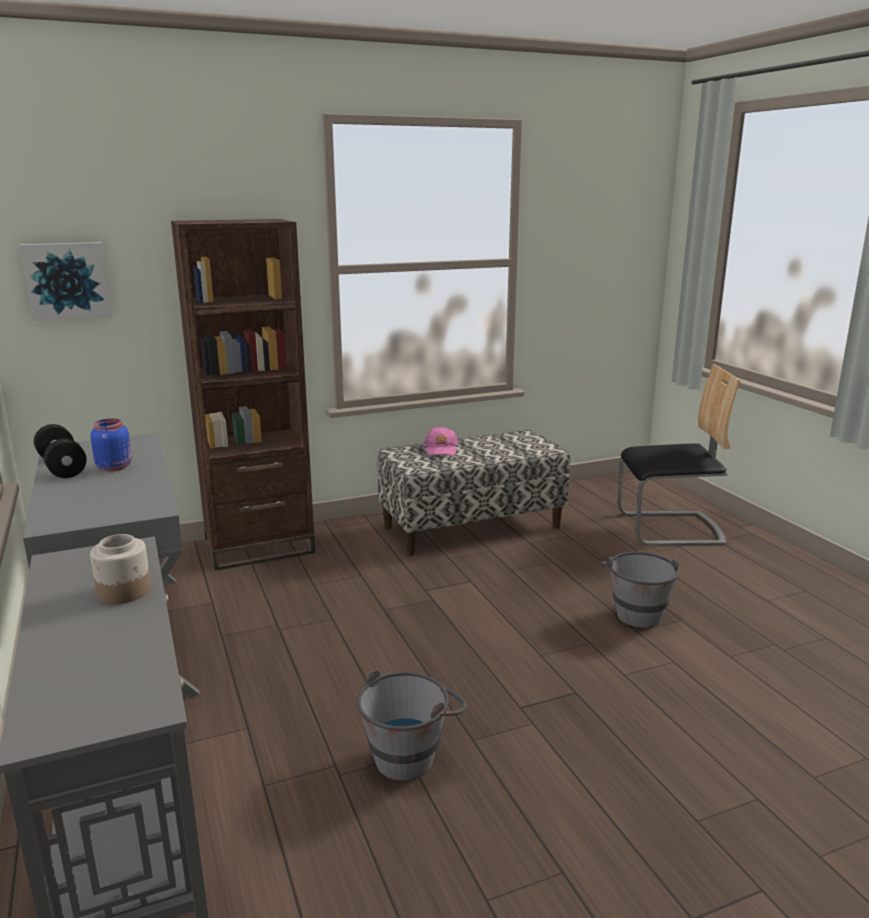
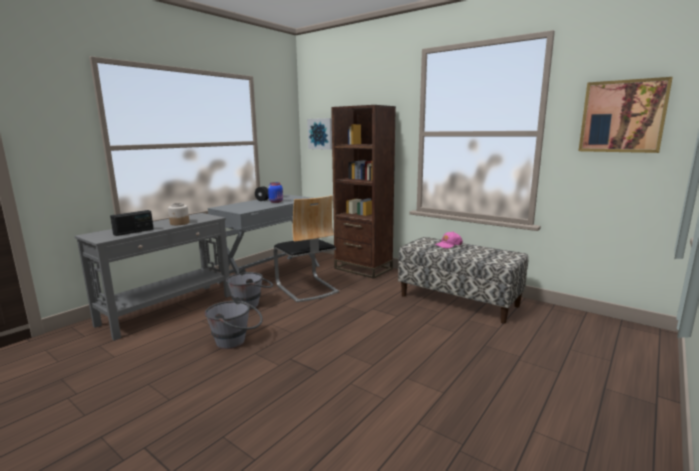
camera: 60 degrees right, 5 degrees down
grey bucket [600,552,679,628] -> grey bucket moved to [226,269,273,310]
chair [618,364,740,546] -> chair moved to [274,195,339,302]
none -> radio [110,210,154,236]
none -> picture [579,77,673,153]

